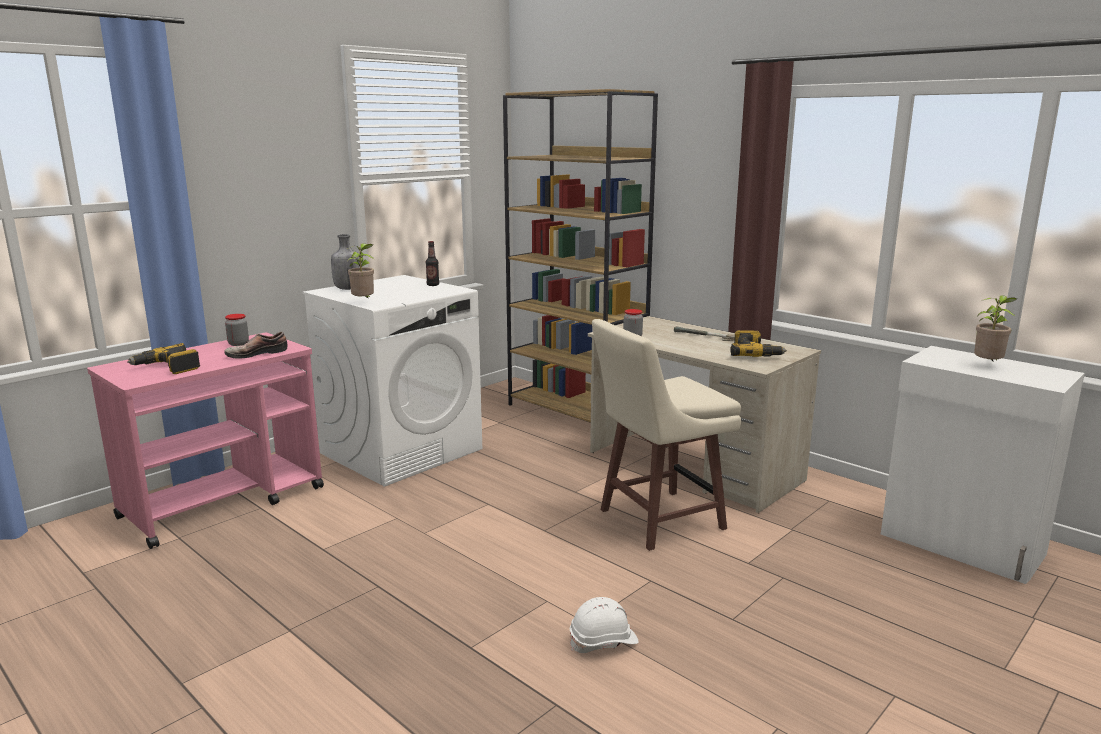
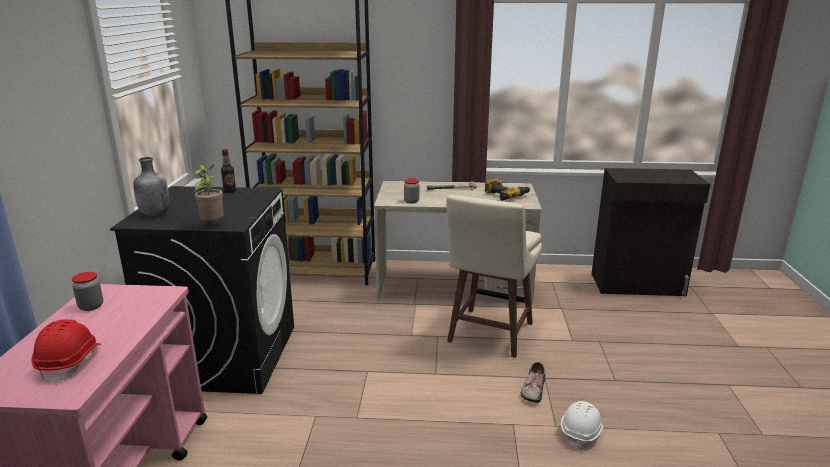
camera: 40 degrees left, 5 degrees up
power drill [127,343,200,374] -> red hard hat [31,319,101,385]
shoe [224,332,288,358] -> shoe moved to [521,362,546,403]
white washing machine [302,275,482,487] -> black washing machine [110,186,294,394]
white cabinet [881,346,1085,584] -> black cabinet [592,168,710,296]
potted plant [974,295,1017,361] -> none

